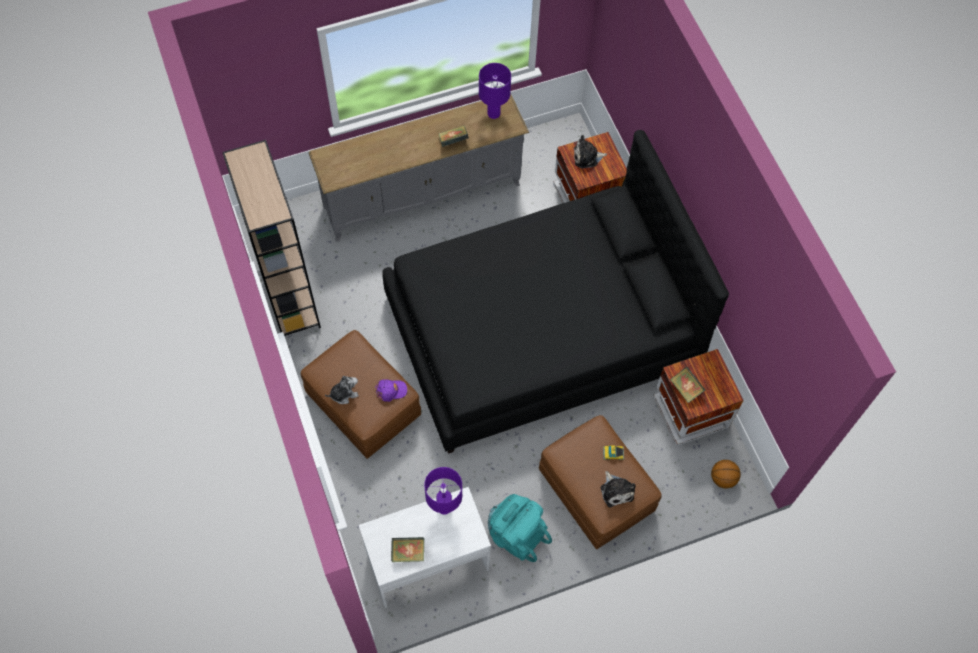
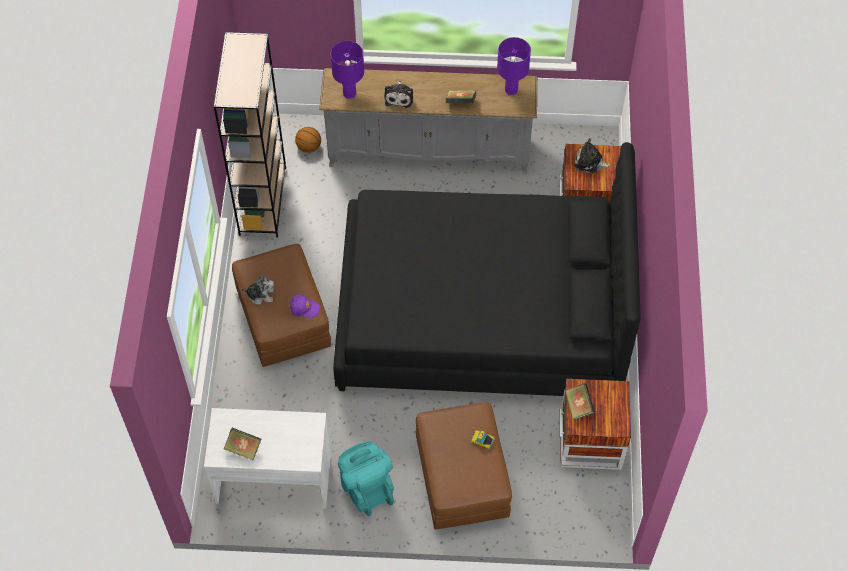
camera: 25 degrees right, 5 degrees down
purple table lamp [424,467,462,515] -> purple table lamp moved to [331,41,364,99]
plush toy [600,471,636,508] -> plush toy moved to [384,81,413,108]
basketball [711,460,741,488] -> basketball moved to [295,127,321,153]

